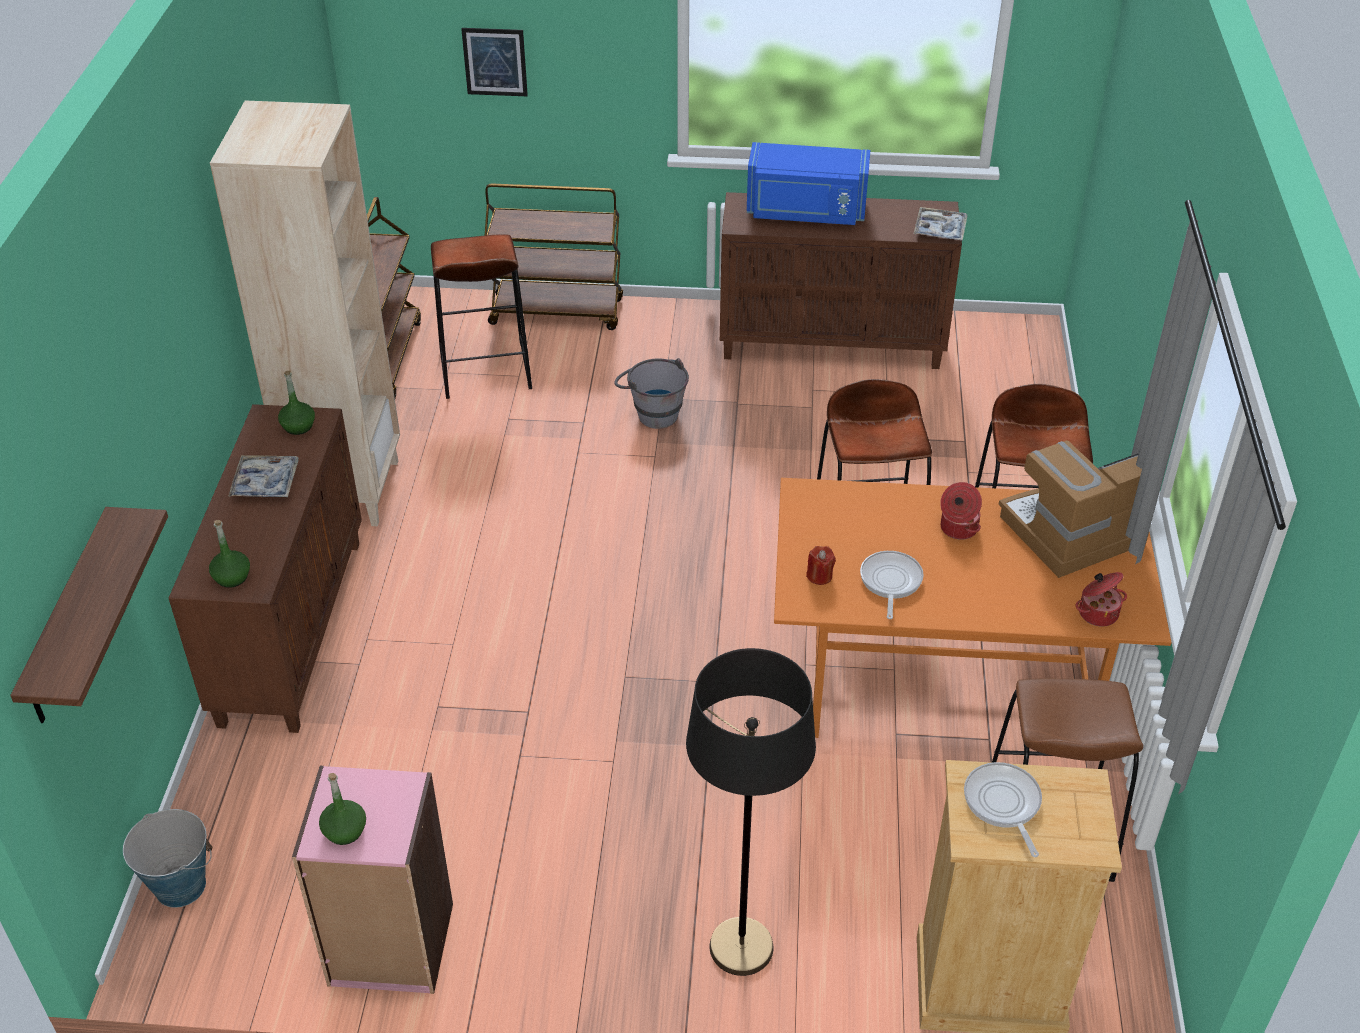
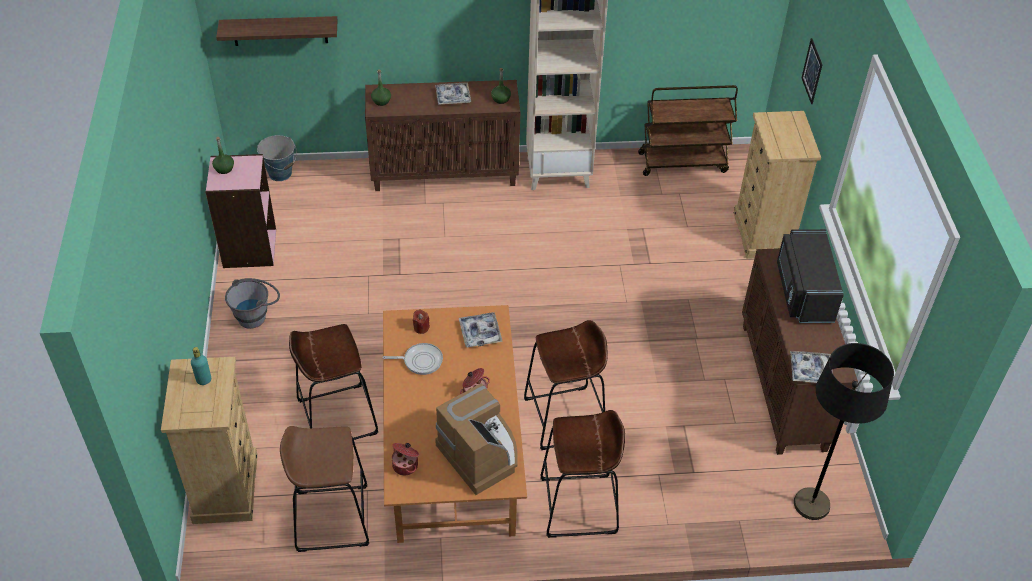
camera: 80 degrees right, 5 degrees up
brown stool [431,234,532,399] -> brown stool moved to [289,324,378,440]
brown cart [485,184,623,330] -> beige dresser [734,111,821,259]
grey bucket [614,358,689,429] -> grey bucket moved to [225,278,280,329]
black floor lamp [686,648,816,976] -> black floor lamp moved to [794,343,894,520]
blue microwave [747,142,871,225] -> black microwave [777,229,844,323]
frying pan [964,762,1042,857] -> turquoise bottle [191,347,211,385]
none -> tray [459,312,503,348]

